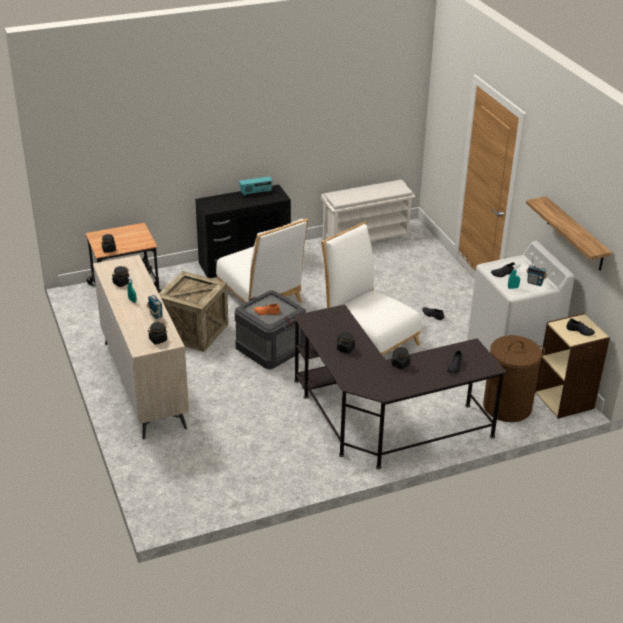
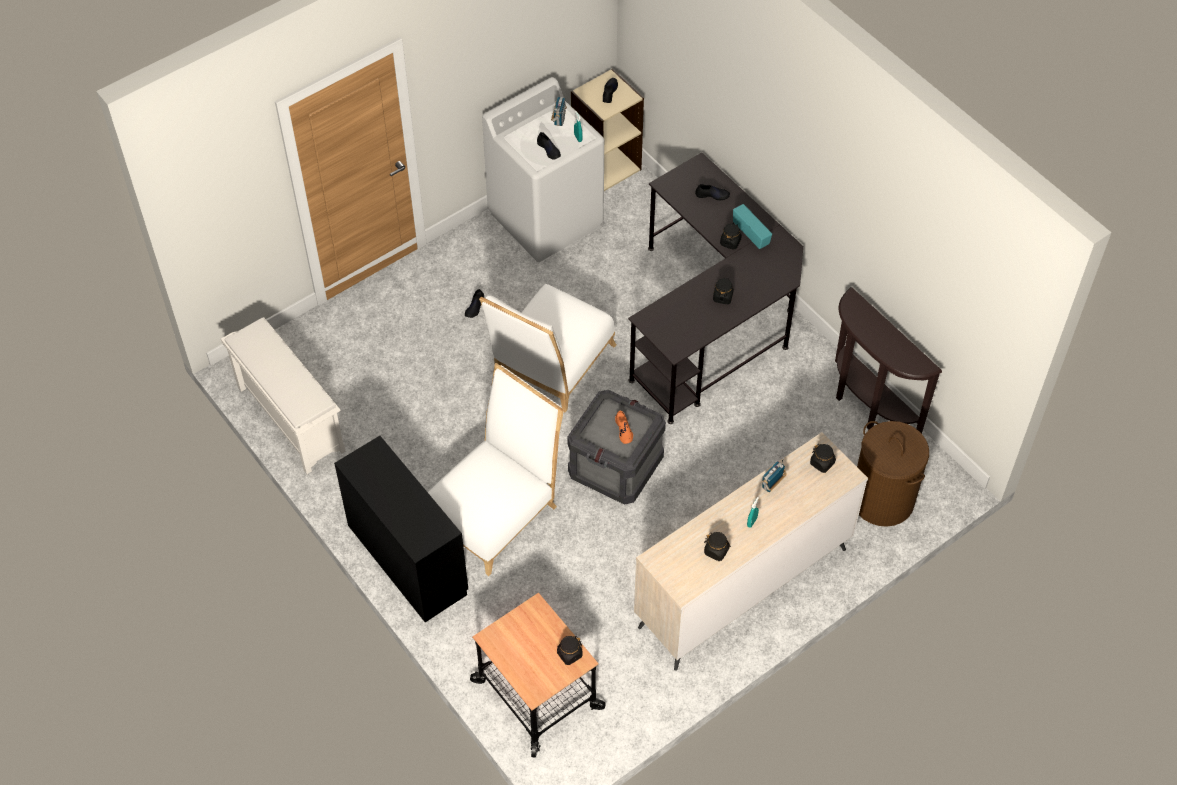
camera: 105 degrees left, 20 degrees up
crate [159,271,229,352] -> none
radio [239,176,273,196] -> radio moved to [733,204,772,249]
brown laundry basket [483,335,545,422] -> brown laundry basket moved to [857,421,929,527]
shelf [526,196,612,271] -> none
none -> brown console table [835,287,942,433]

